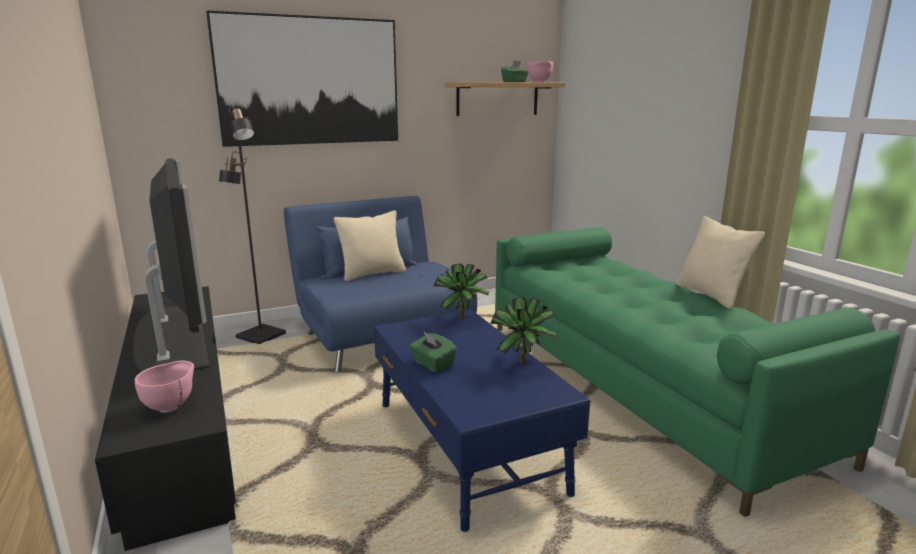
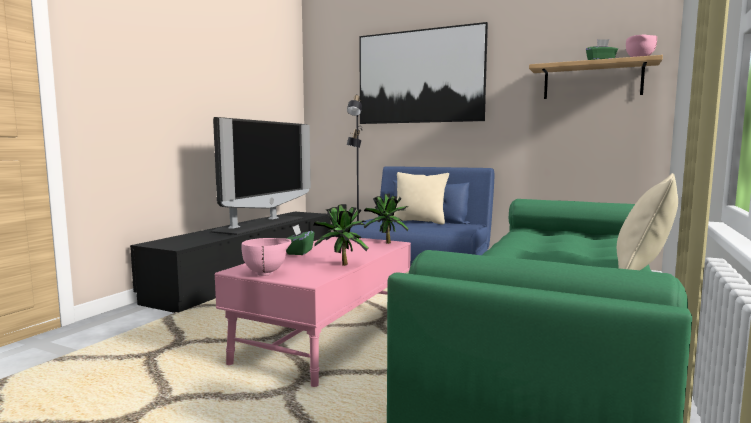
camera: 50 degrees right, 10 degrees down
pink bowl [135,360,194,413] -> pink bowl moved to [241,238,291,276]
blue coffee table [374,310,590,532] -> pink coffee table [215,237,411,387]

